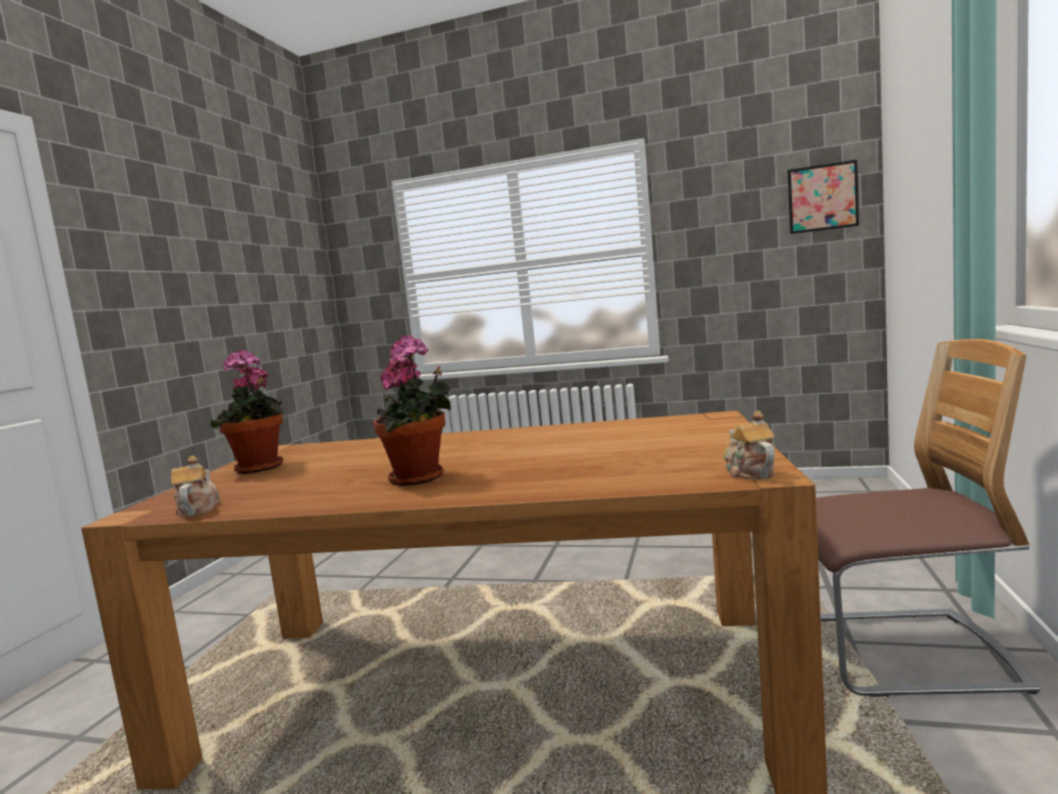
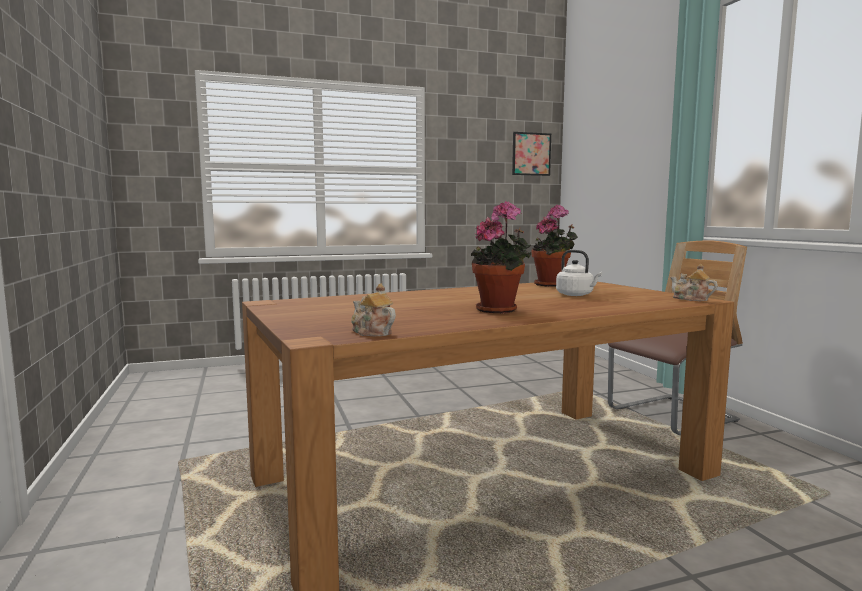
camera: 35 degrees left, 0 degrees up
potted plant [211,349,283,474] -> potted plant moved to [531,205,578,287]
none -> white kettle [556,250,602,296]

